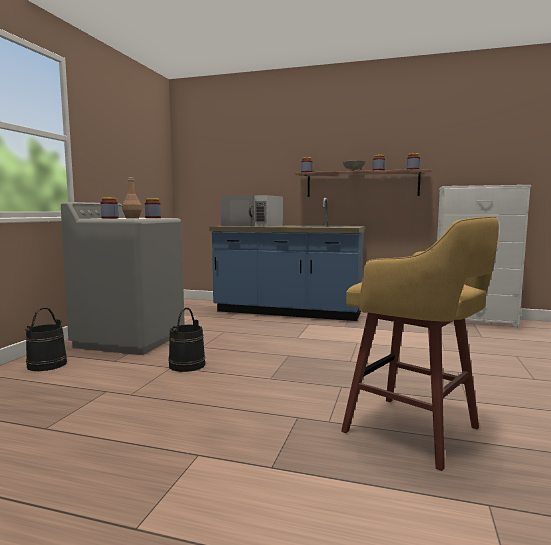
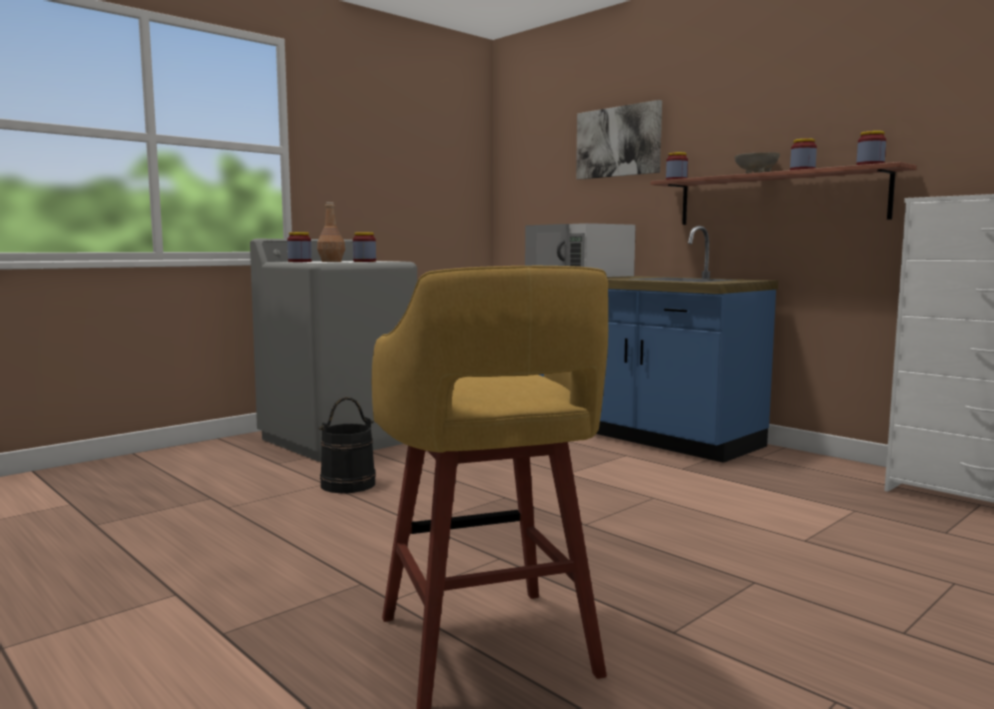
camera: 30 degrees right, 0 degrees up
black bucket [25,307,67,371] -> none
none -> picture [576,100,662,180]

